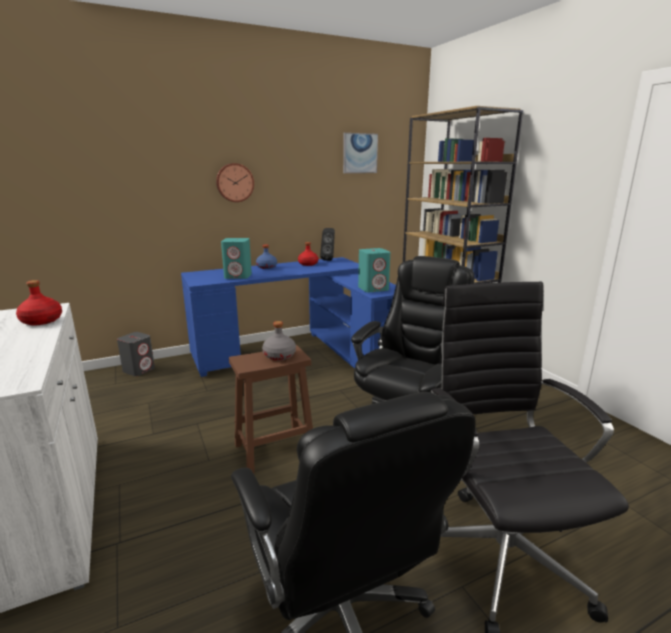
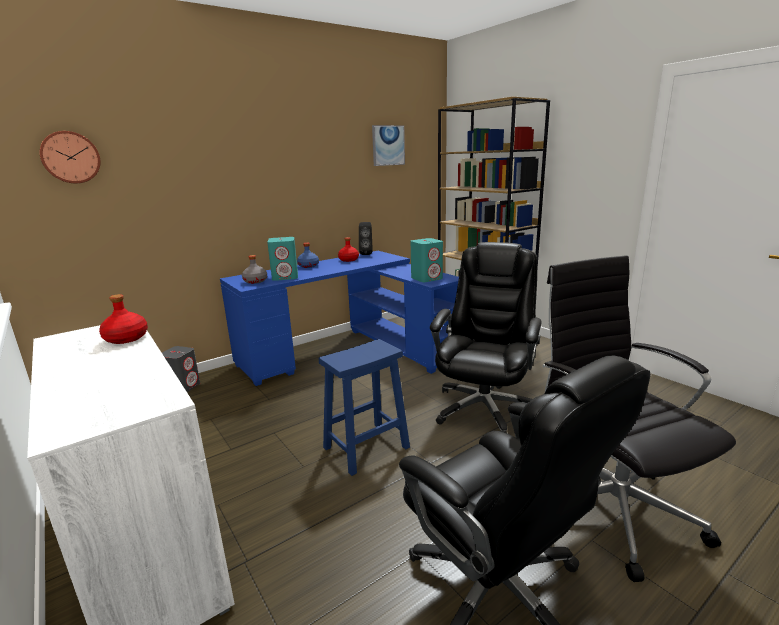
camera: 10 degrees left, 0 degrees up
wall clock [216,163,254,202] -> wall clock moved to [40,131,101,183]
brown stool [229,345,313,475] -> blue stool [319,339,410,476]
grey bottle [262,321,296,360] -> grey bottle moved to [242,255,267,284]

